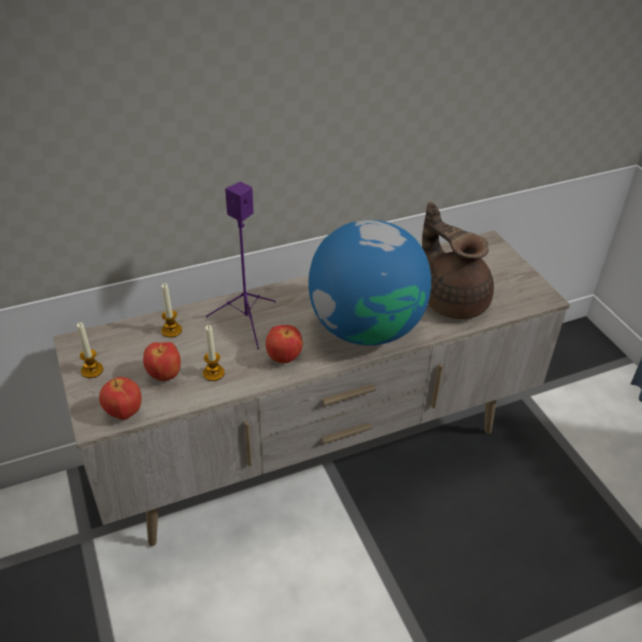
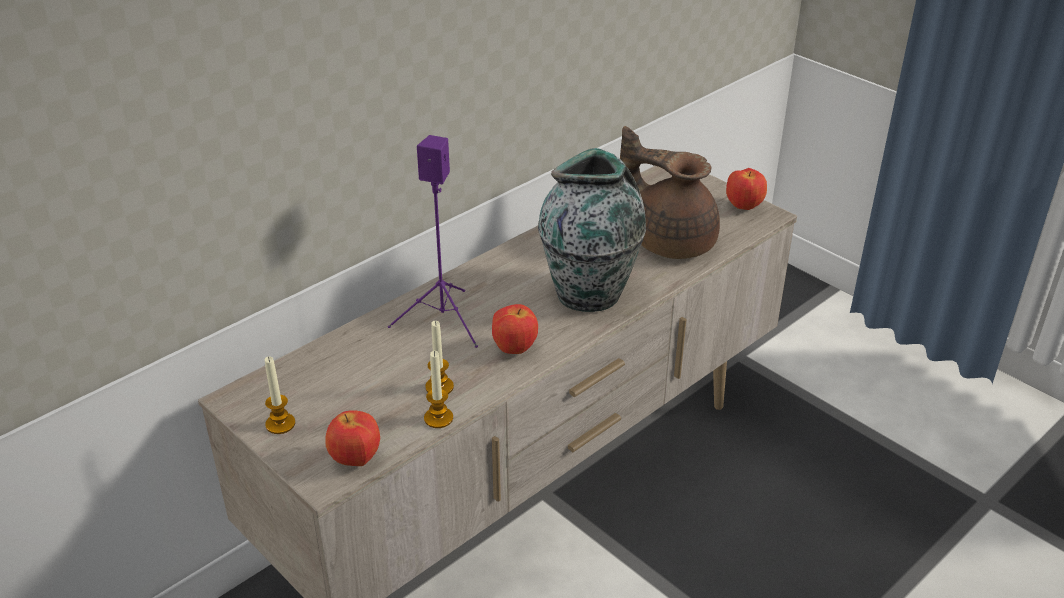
camera: 20 degrees left, 5 degrees down
apple [143,342,181,381] -> apple moved to [726,168,767,210]
candle [161,283,182,338] -> candle moved to [424,351,453,428]
globe [308,220,431,346] -> vase [538,148,646,312]

